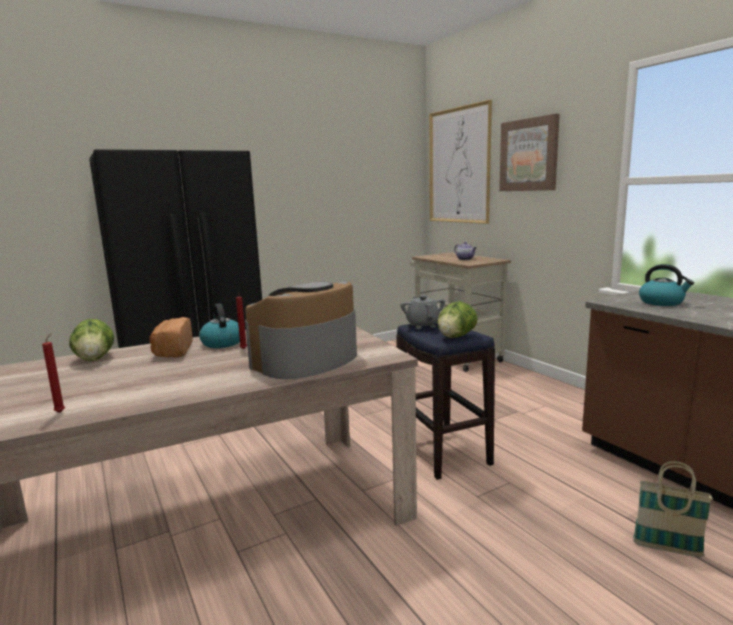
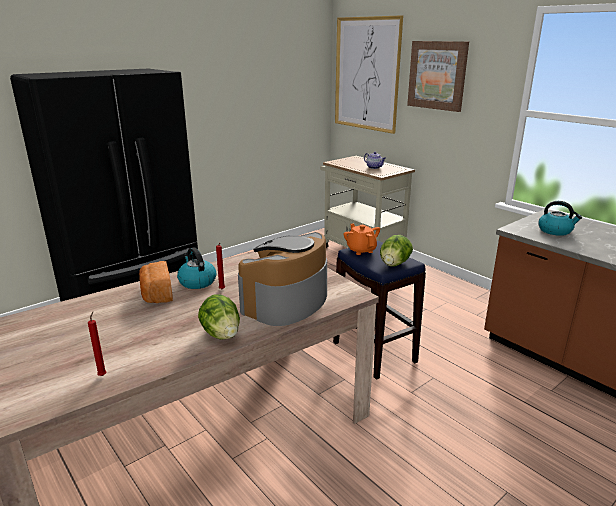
camera: 10 degrees left, 10 degrees up
lettuce [69,318,114,361] -> lettuce moved to [198,294,240,340]
grey teapot [401,295,445,329] -> orange teapot [344,223,380,255]
basket [633,461,713,557] -> none

